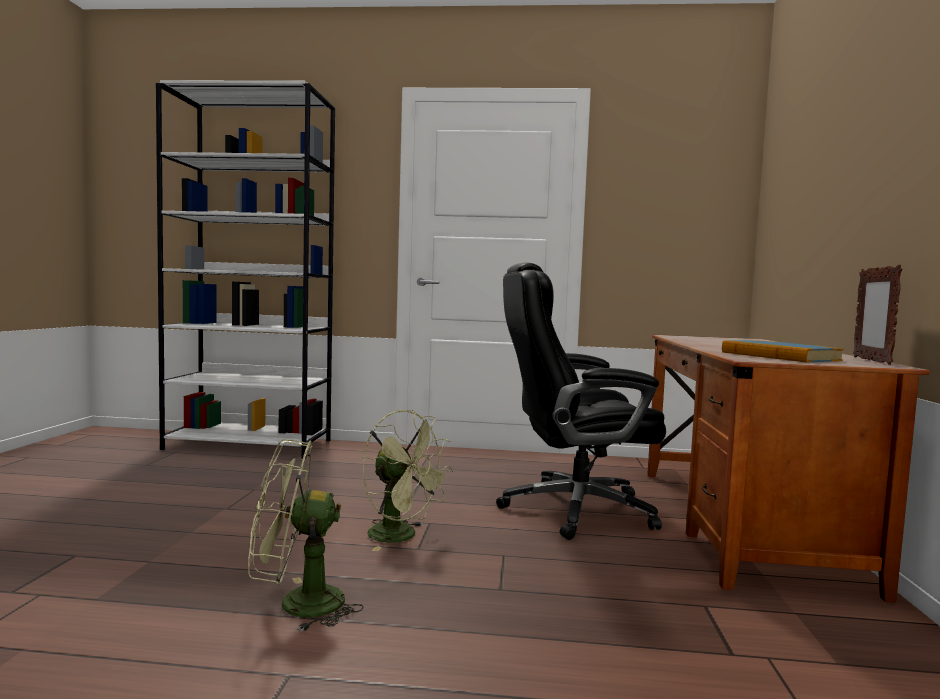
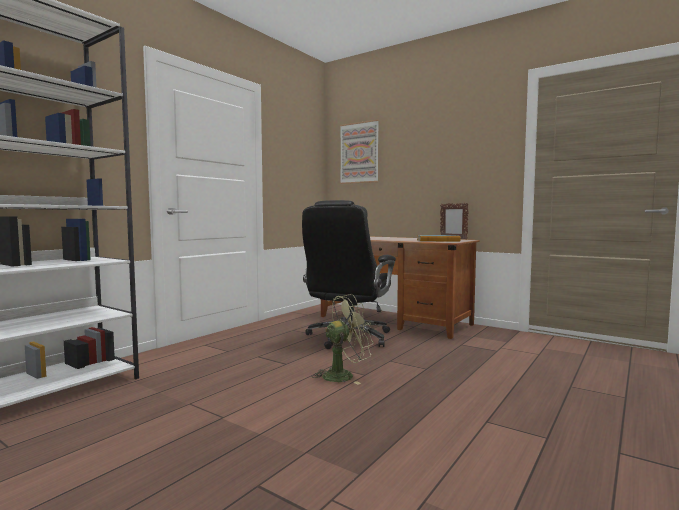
camera: 60 degrees left, 0 degrees up
green fan [248,439,363,632] -> none
none -> picture [340,119,379,184]

